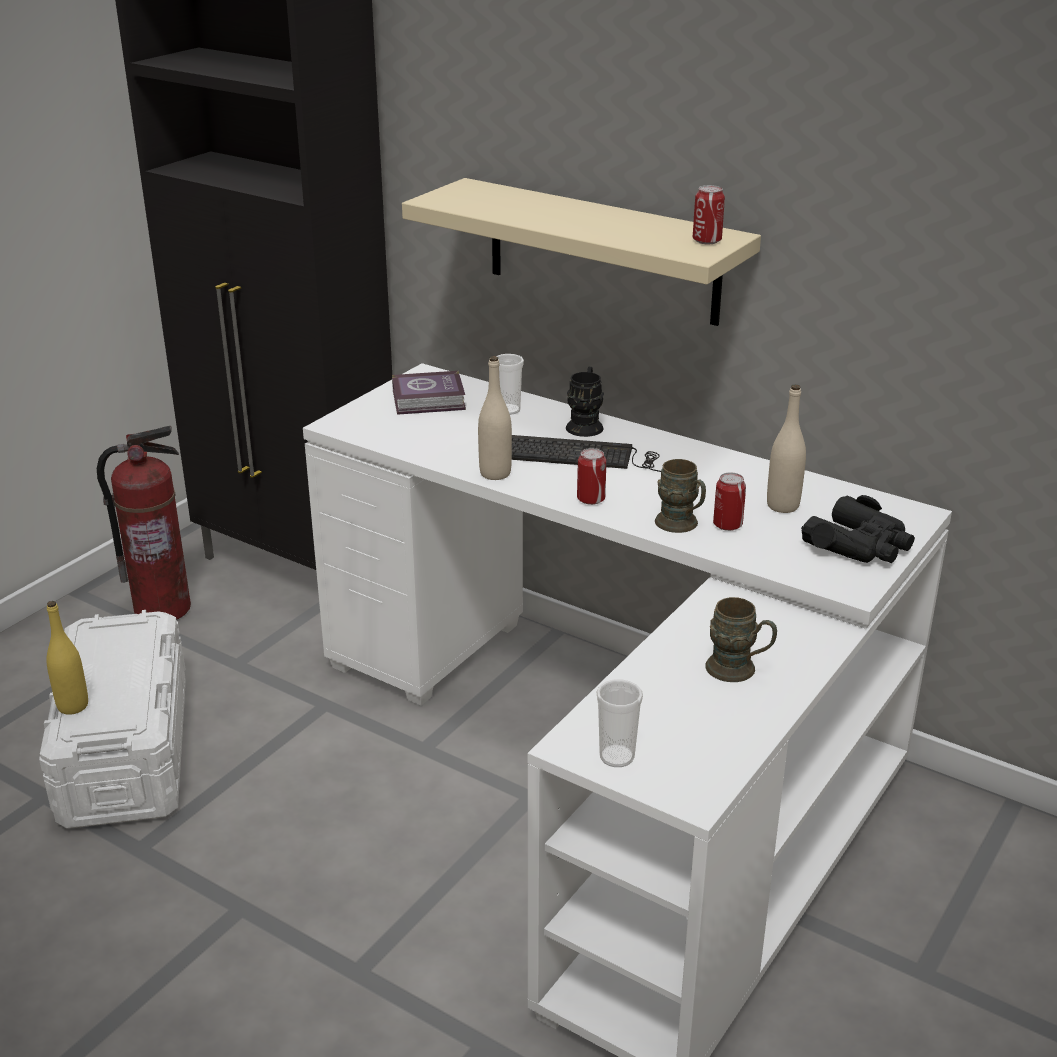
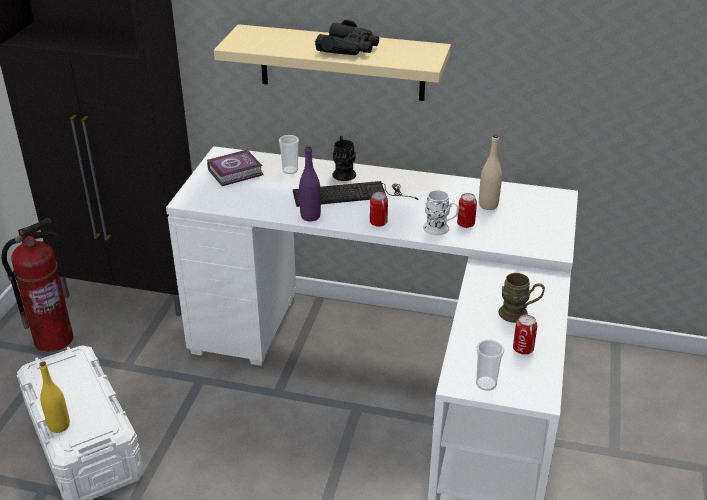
camera: 20 degrees left, 5 degrees up
beige bottle [478,356,512,480] -> purple bottle [299,145,321,221]
brown mug [655,459,706,533] -> white mug [423,190,459,235]
can [693,185,725,244] -> can moved to [513,315,537,355]
black binoculars [801,495,915,563] -> black binoculars moved to [315,20,379,55]

